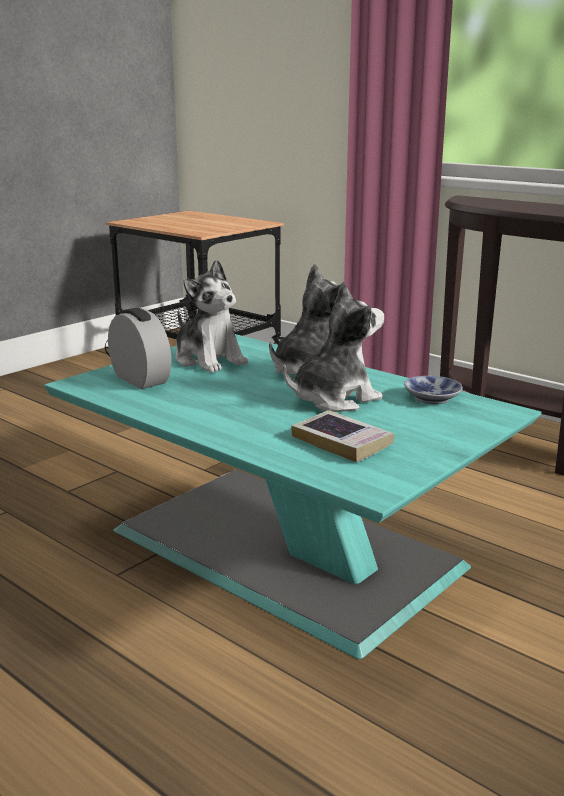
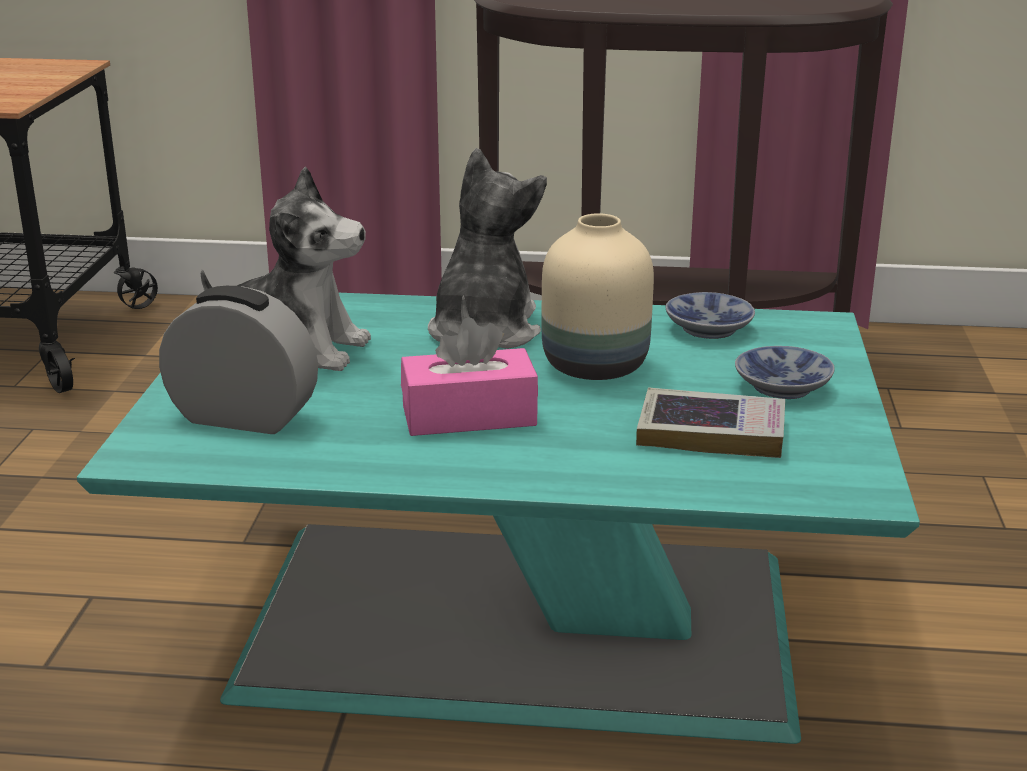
camera: 35 degrees left, 5 degrees up
plush toy [283,282,384,412] -> beige vase [542,213,654,380]
none -> pink tissue box [401,317,538,436]
none -> bowl [735,346,835,399]

